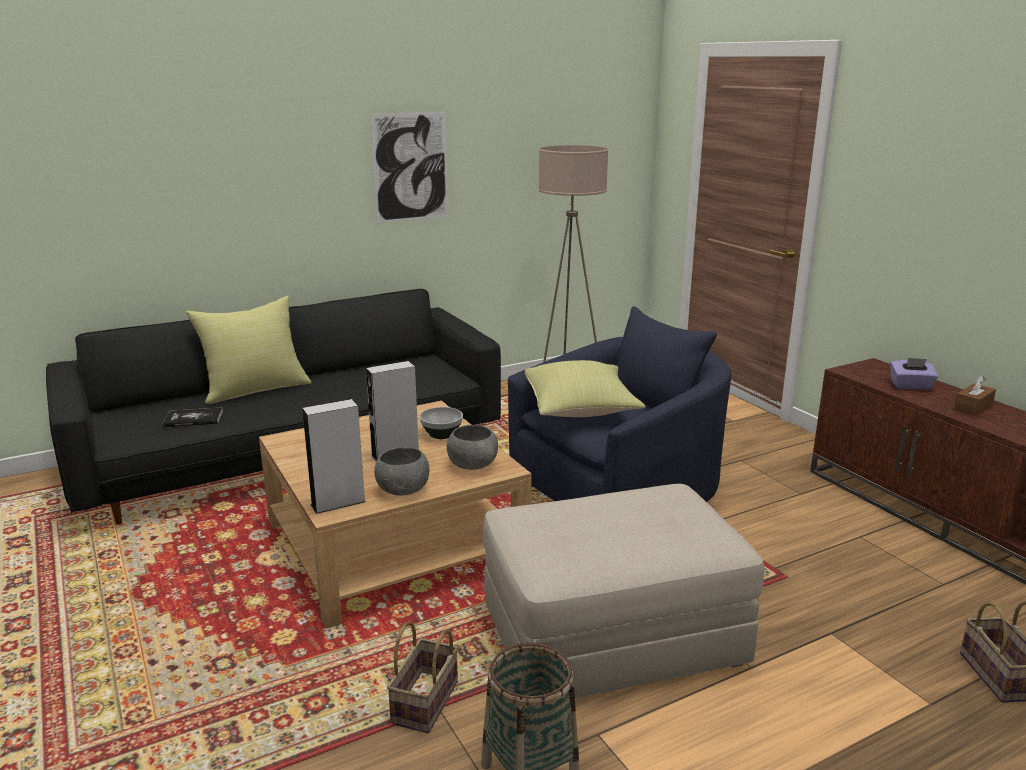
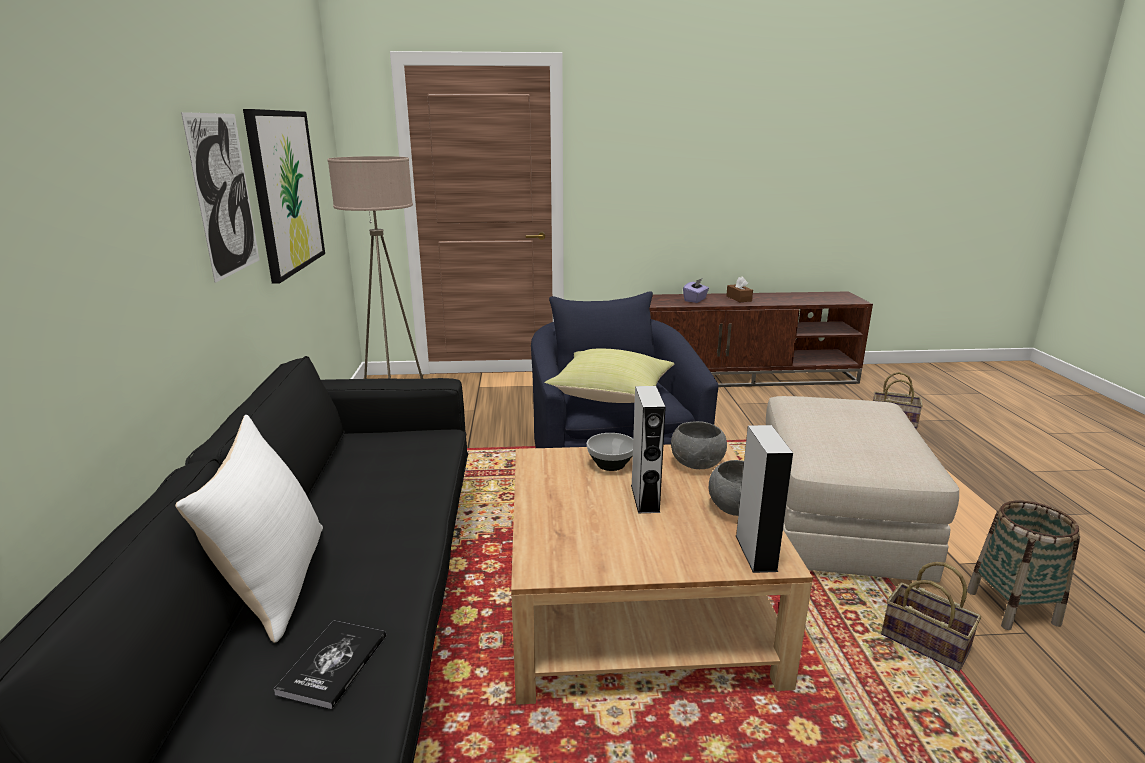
camera: 65 degrees left, 0 degrees up
yellow pillow [186,296,312,404] -> white pillow [175,415,323,643]
none -> picture [243,109,325,284]

